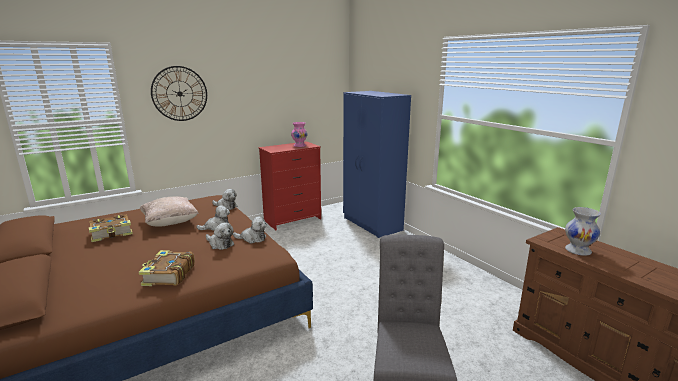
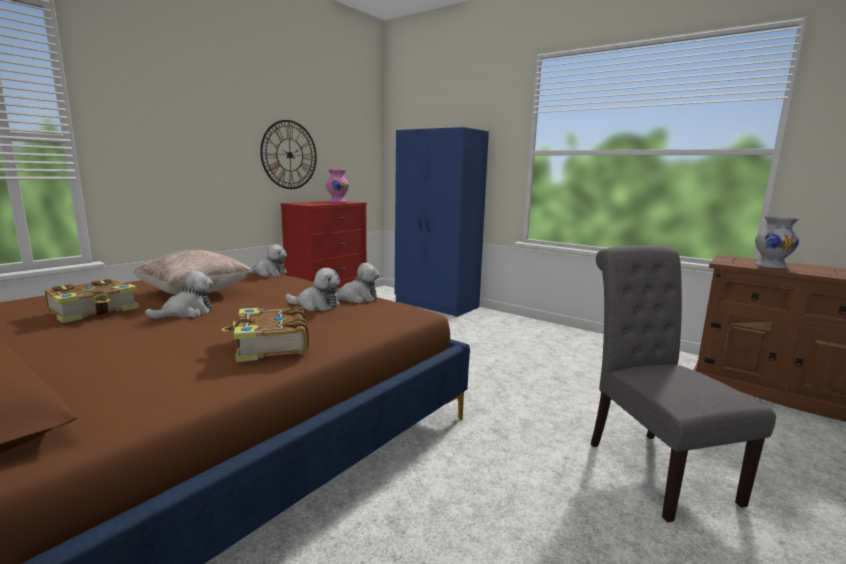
camera: 20 degrees left, 5 degrees down
wall clock [151,66,207,121] -> wall clock moved to [260,120,317,189]
plush toy [196,205,230,231] -> plush toy moved to [145,270,213,319]

